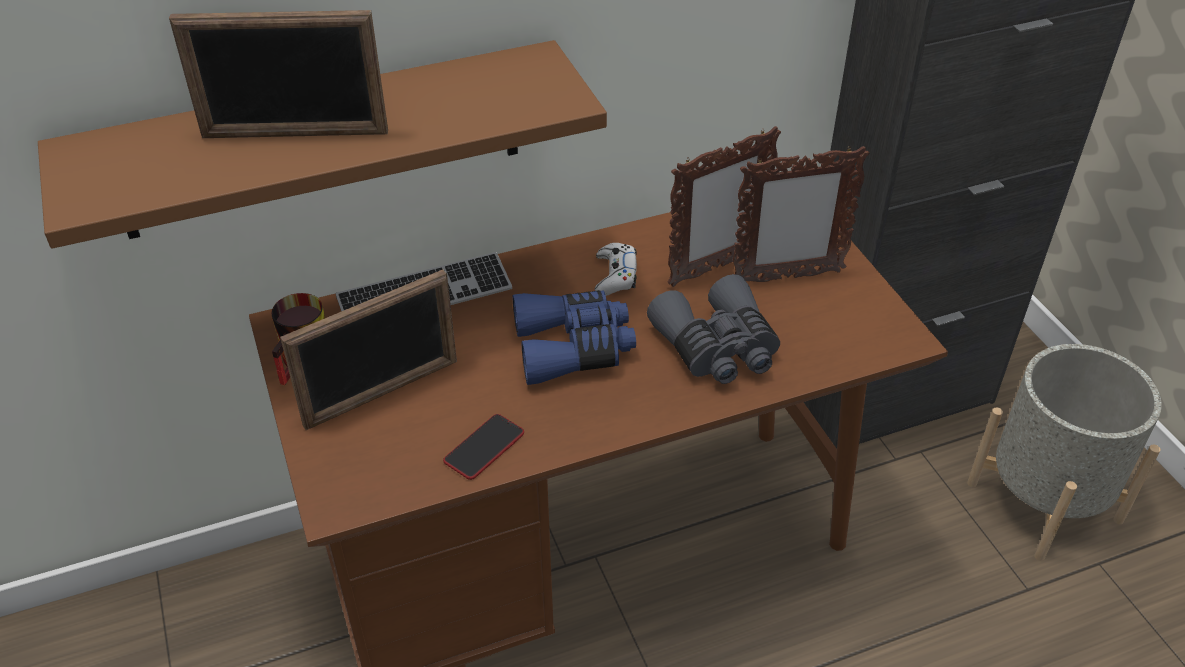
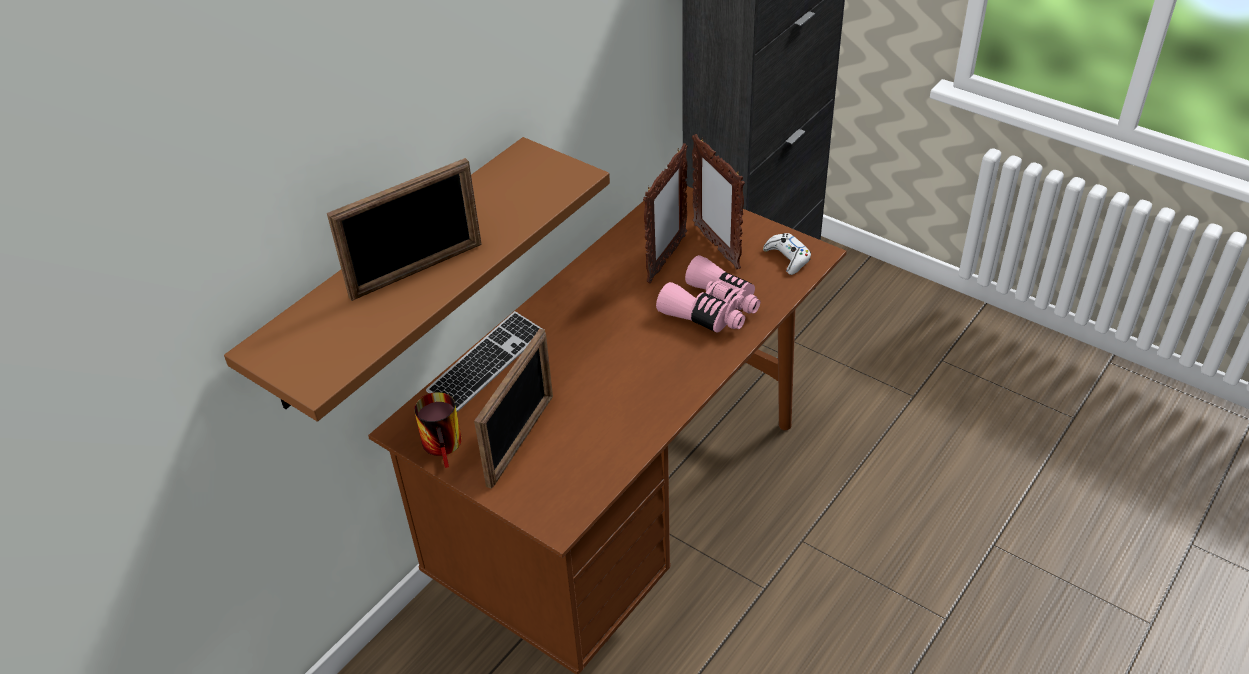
camera: 30 degrees left, 0 degrees up
phone [443,414,524,480] -> none
blue binoculars [513,290,636,385] -> none
white game controller [595,243,637,296] -> white game controller moved to [763,233,811,275]
grey binoculars [647,274,780,384] -> pink binoculars [656,255,760,333]
picture frame [733,146,869,282] -> picture frame turned 105 degrees clockwise [692,134,745,270]
grey planter [967,344,1162,561] -> none

